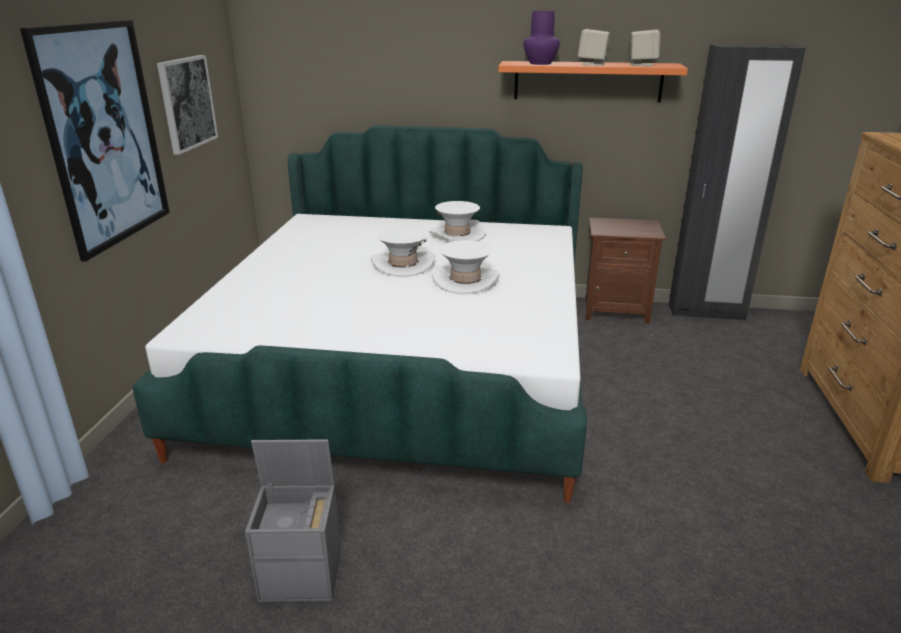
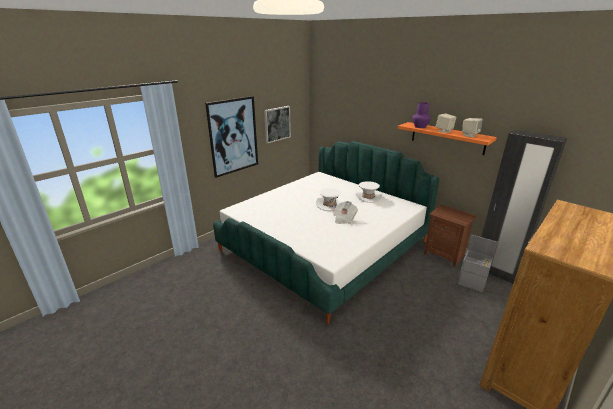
camera: 35 degrees right, 0 degrees up
grey storage box [245,439,341,602] -> grey storage box moved to [457,234,498,293]
white hat [432,240,500,294] -> newspaper [333,201,358,224]

